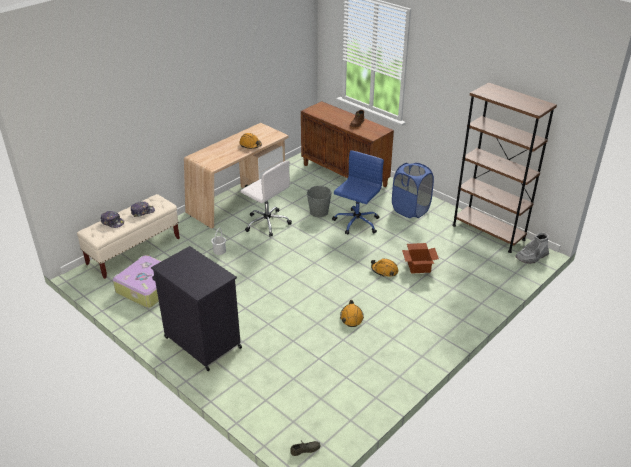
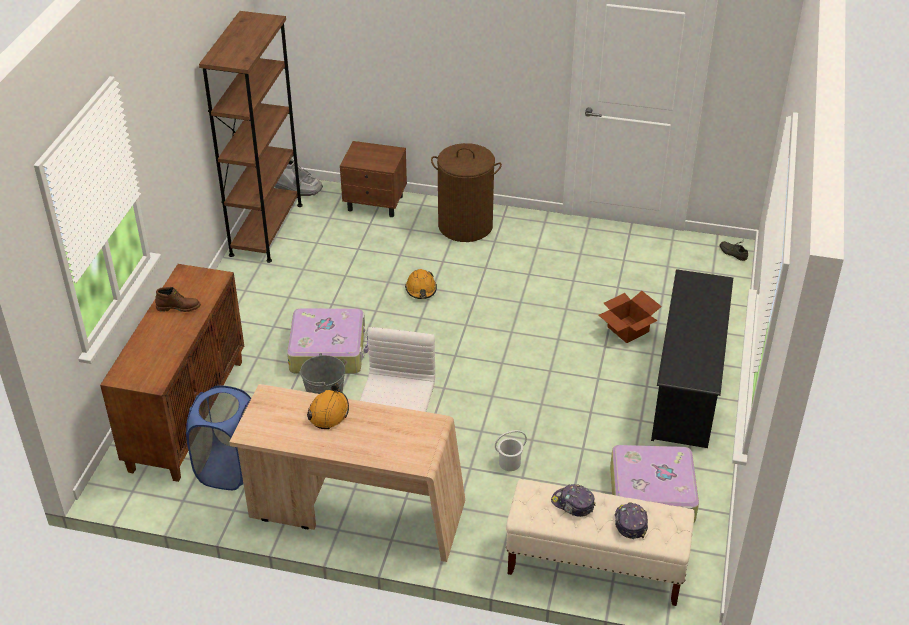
camera: 120 degrees left, 5 degrees up
black cabinet [151,246,242,371] -> black shoe rack [651,269,733,448]
blue office chair [332,150,384,235] -> suitcase [287,308,368,374]
orange hard hat [340,300,364,327] -> none
blue laundry basket [392,163,434,218] -> blue laundry basket moved to [186,385,251,490]
cardboard box [402,243,439,274] -> cardboard box moved to [598,291,662,343]
none -> brown nightstand [340,141,407,217]
none -> brown laundry basket [431,143,502,242]

